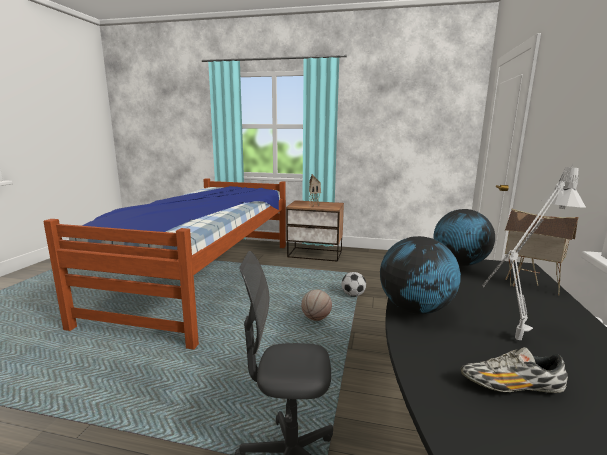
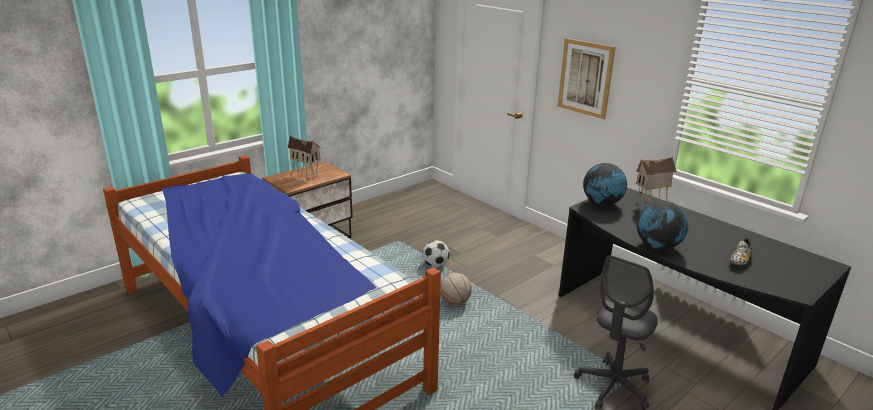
camera: 55 degrees left, 10 degrees up
grey table lamp [482,164,586,340] -> none
none -> picture [558,38,616,119]

